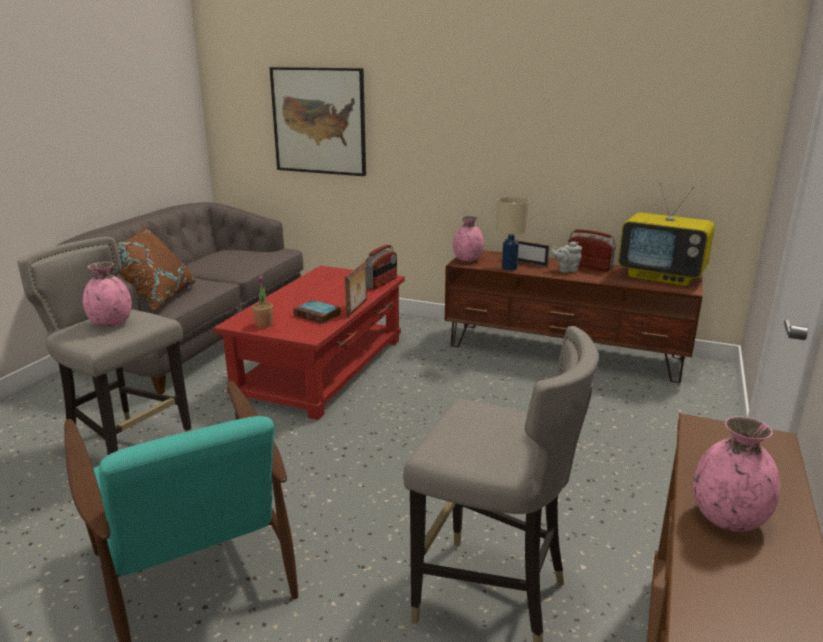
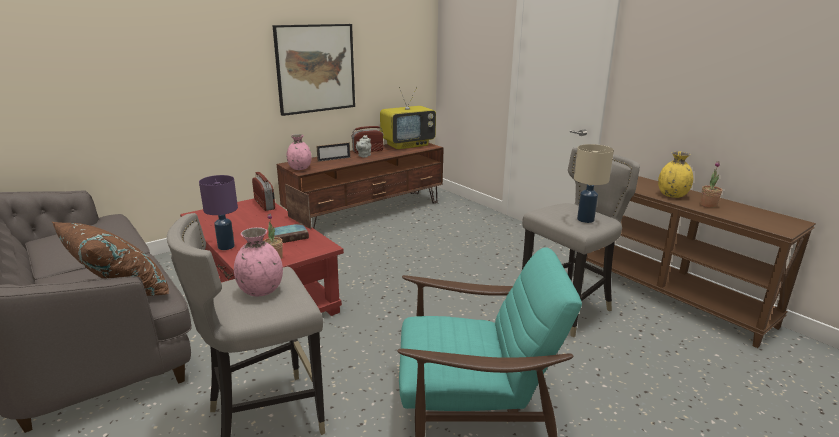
camera: 60 degrees left, 0 degrees up
picture [270,67,366,176] -> picture moved to [272,24,355,116]
beige table lamp [496,197,530,271] -> beige table lamp moved to [574,144,614,223]
pink vase [693,416,780,532] -> yellow vase [658,151,693,198]
none -> purple table lamp [199,175,238,250]
none -> potted plant [700,161,722,208]

